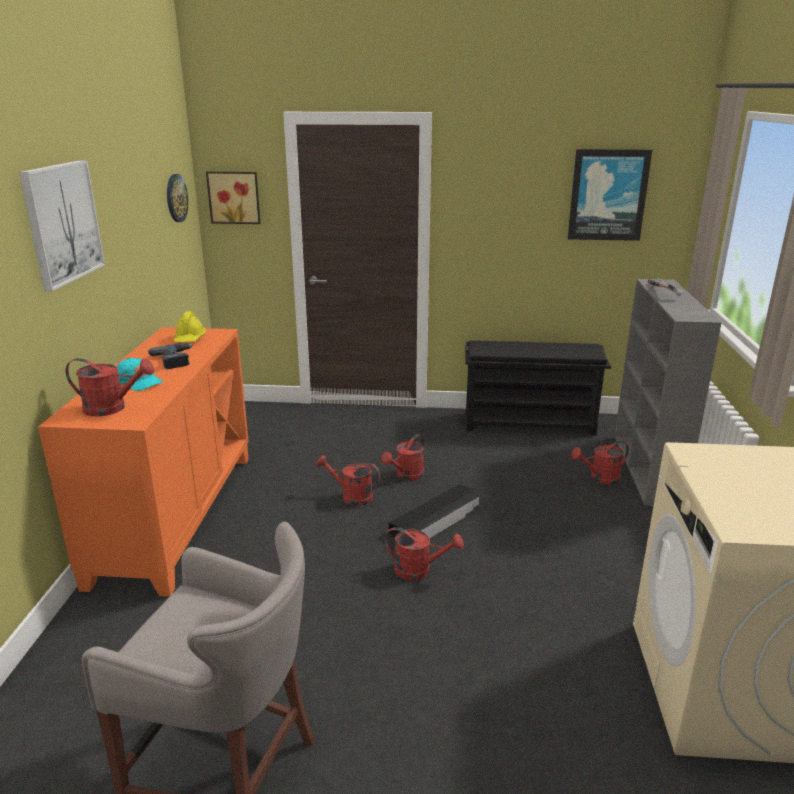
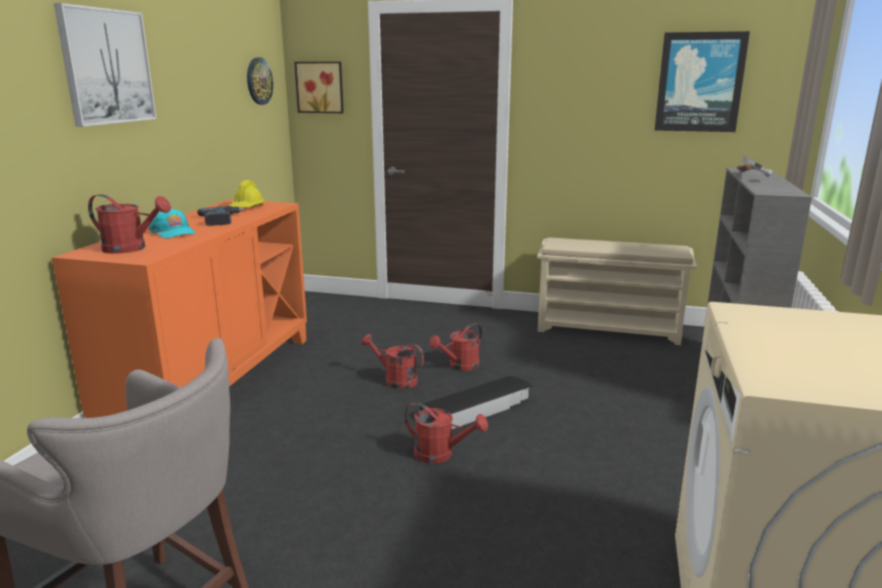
camera: 10 degrees right, 5 degrees down
black shoe rack [465,340,611,436] -> beige shoe rack [537,237,697,345]
red watering can [571,441,629,485] -> none

